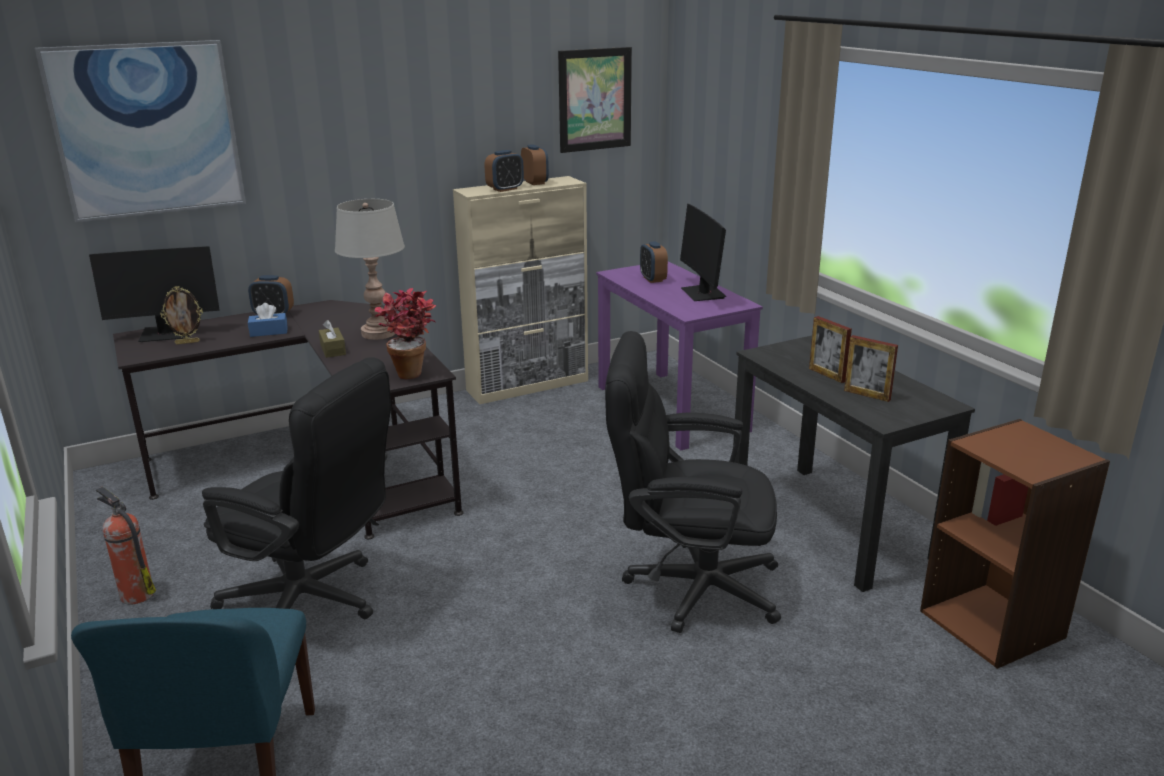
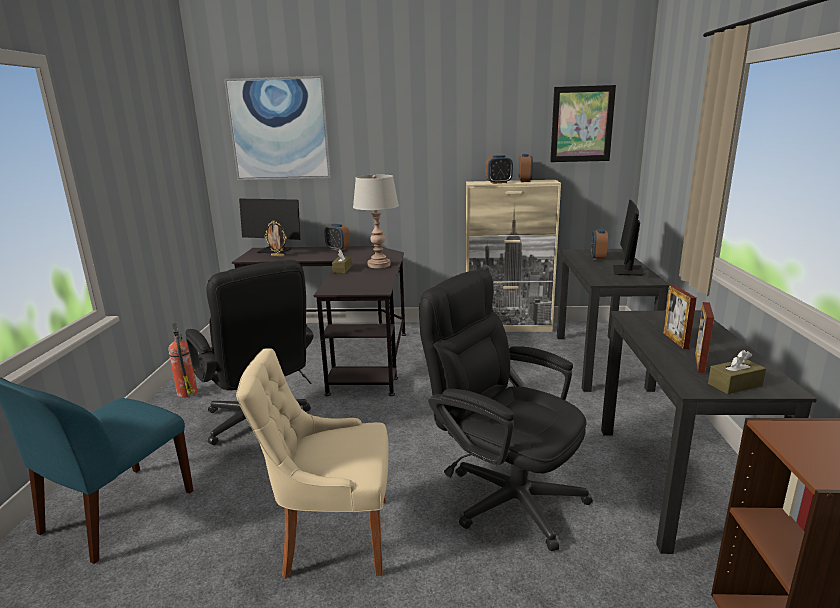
camera: 30 degrees right, 5 degrees down
blue tissue box [248,303,288,337] -> none
potted plant [375,288,436,380] -> none
purple desk [596,261,763,450] -> black desk [557,249,670,392]
picture frame [844,335,898,402] -> picture frame turned 45 degrees clockwise [695,302,714,373]
none -> beige chair [236,348,389,579]
none -> brown tissue box [708,350,766,394]

